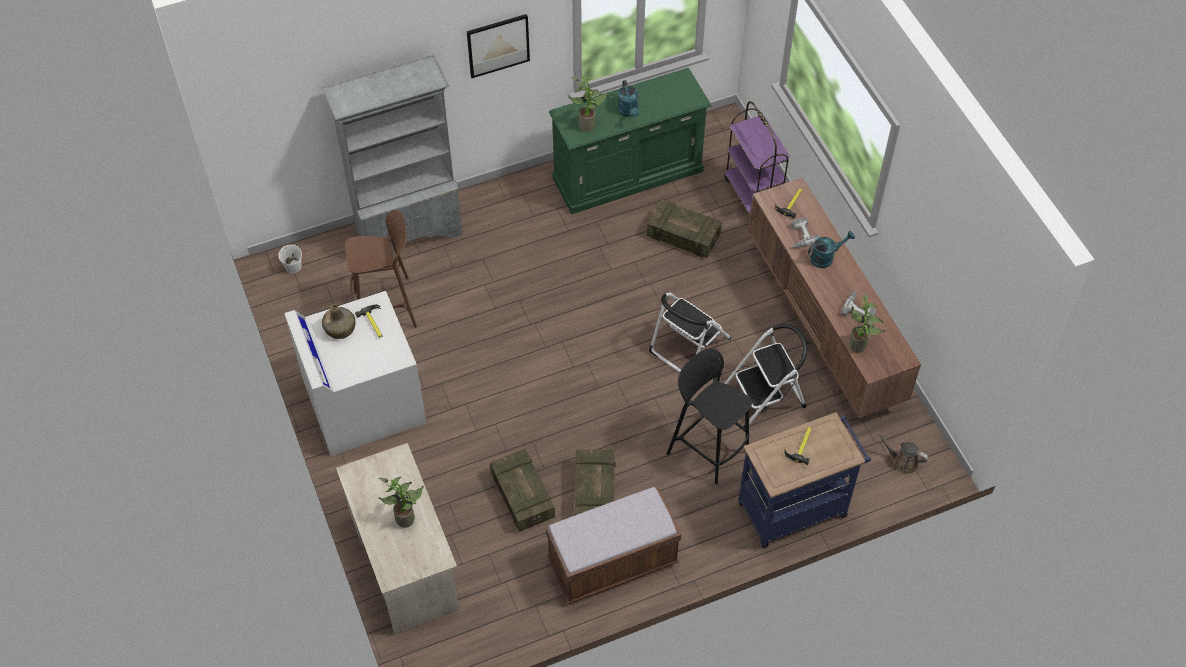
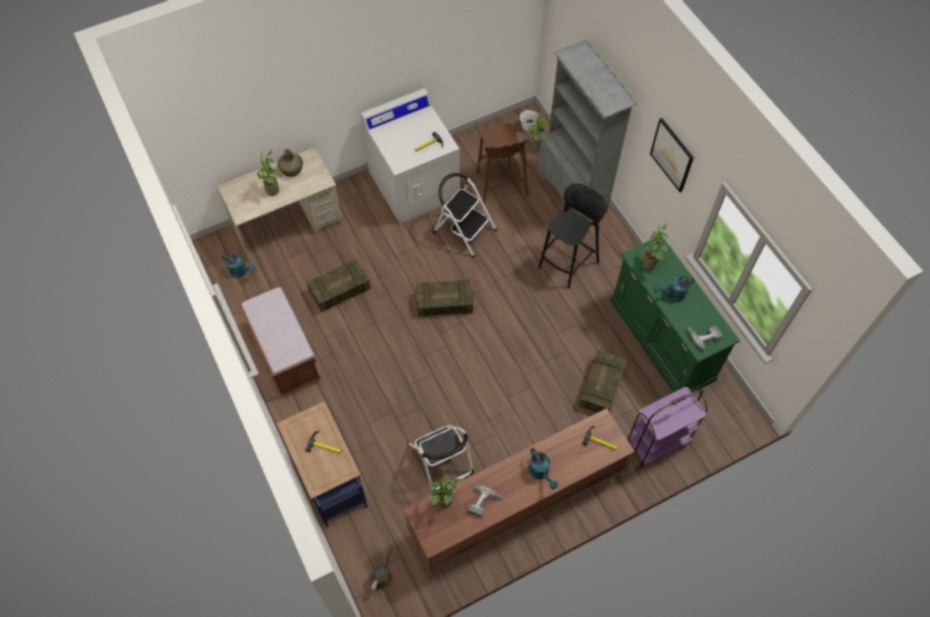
camera: 85 degrees right, 5 degrees up
green bottle [322,304,355,339] -> green bottle moved to [278,149,303,177]
crate [574,449,616,515] -> crate moved to [415,280,473,317]
step ladder [649,293,731,373] -> step ladder moved to [433,173,497,257]
black stool [667,348,752,484] -> black stool moved to [538,183,607,289]
power drill [791,217,820,248] -> power drill moved to [687,326,722,350]
none -> turquoise watering can [222,254,256,277]
none -> potted plant [529,111,551,153]

